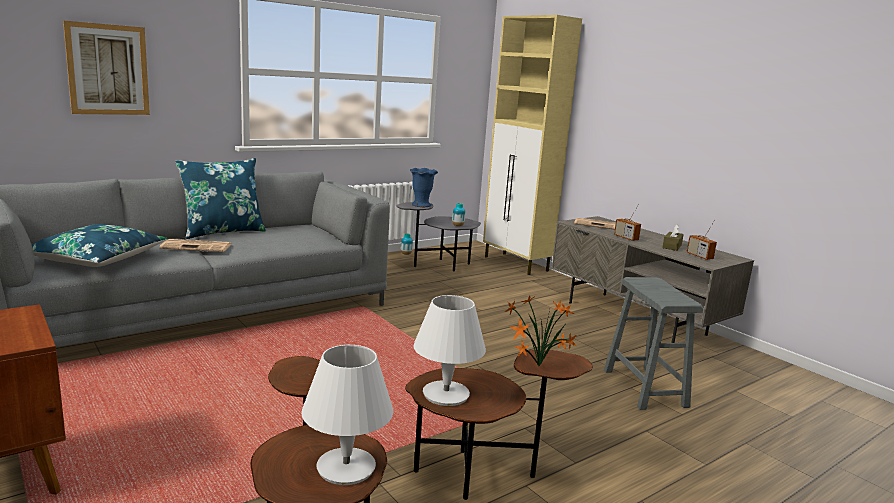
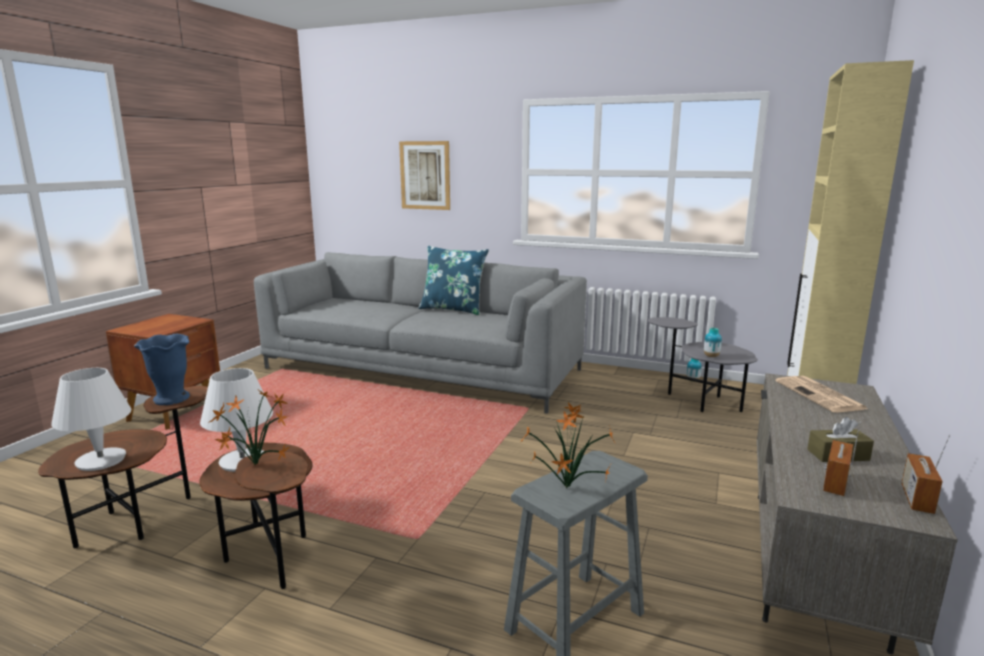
camera: 60 degrees right, 0 degrees up
blue pillow [31,224,167,267] -> none
newspaper [159,239,231,252] -> none
blue vase [410,168,438,207] -> blue vase moved to [134,334,190,405]
radio [614,204,641,241] -> radio moved to [901,435,950,514]
none -> potted plant [520,402,615,488]

